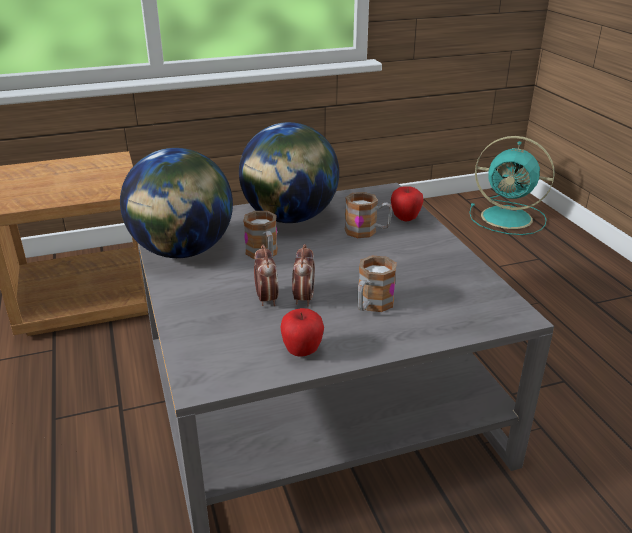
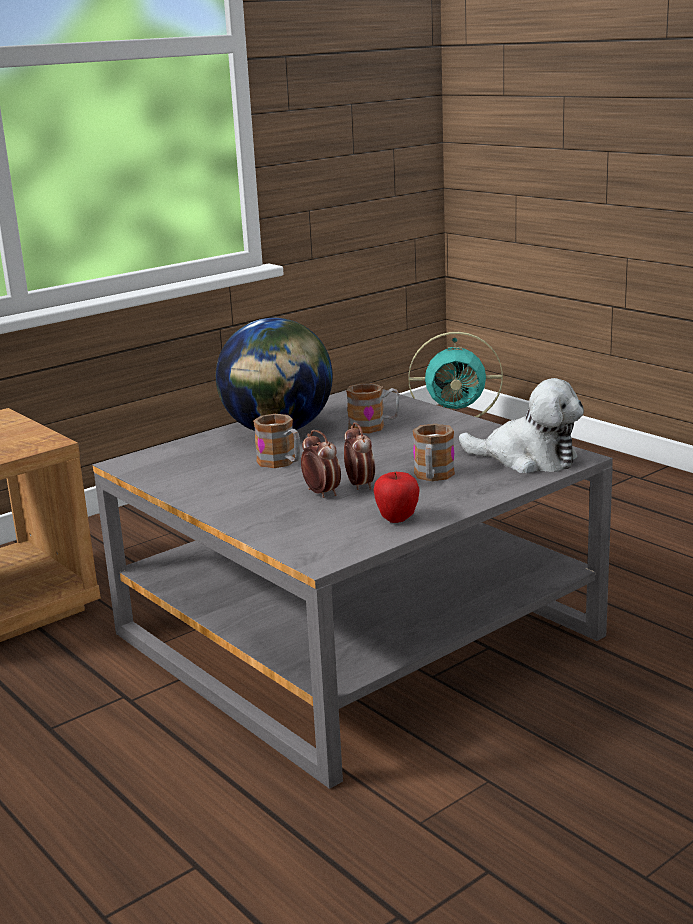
camera: 20 degrees left, 10 degrees down
globe [120,148,233,258] -> none
apple [391,186,424,221] -> none
none -> plush toy [459,378,584,473]

